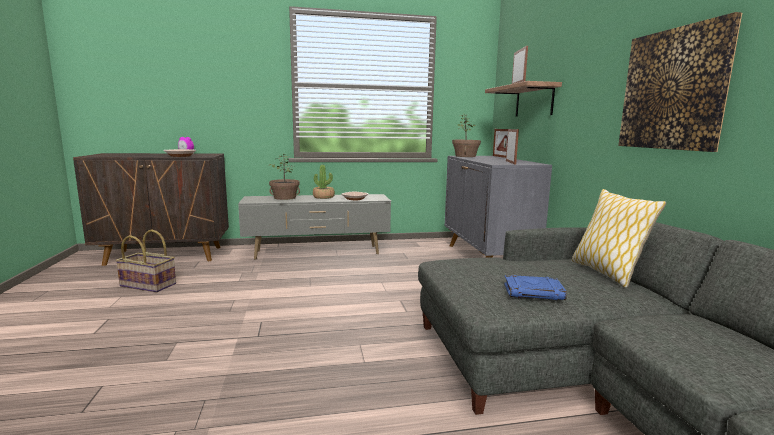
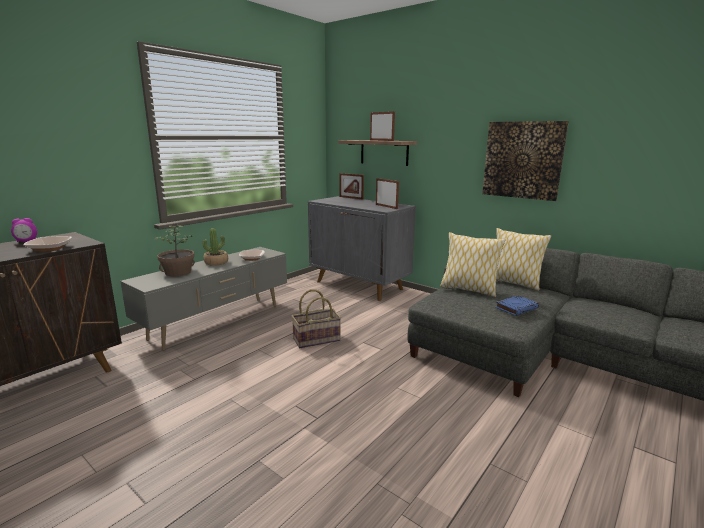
camera: 40 degrees left, 5 degrees up
basket [115,229,176,292] -> basket moved to [292,289,341,348]
potted plant [452,113,481,157] -> none
none -> pillow [440,232,506,297]

